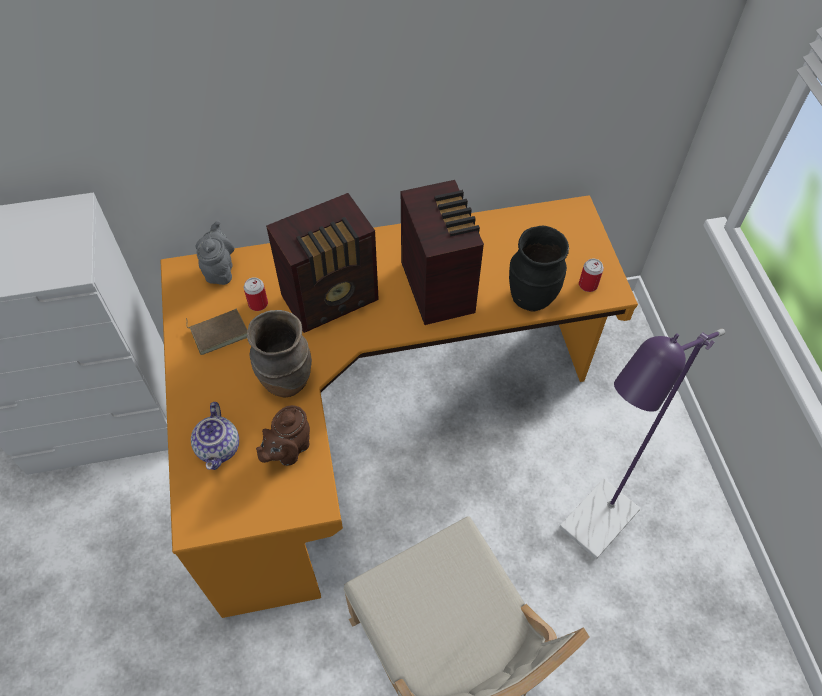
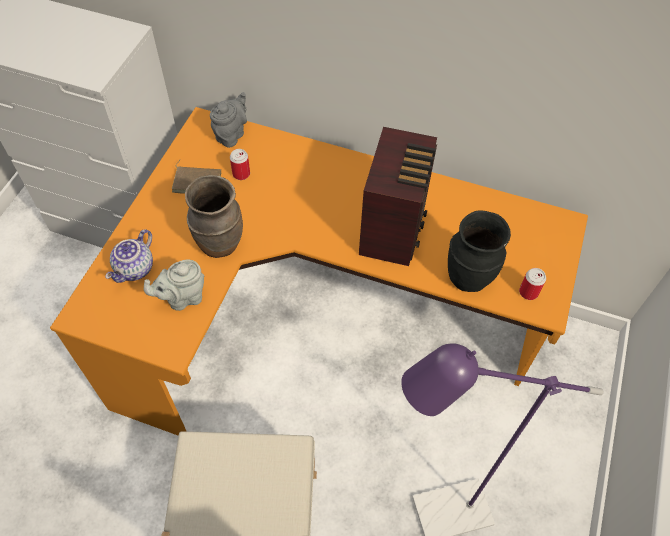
camera: 30 degrees right, 0 degrees up
brown teapot [256,405,310,466] -> grey teapot [144,259,204,311]
radio [266,193,379,333] -> none

